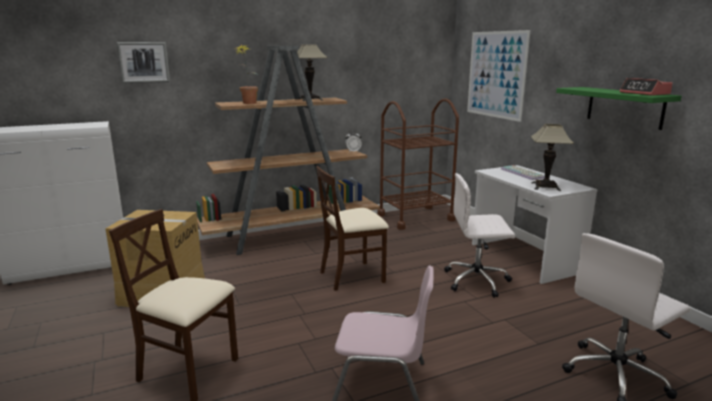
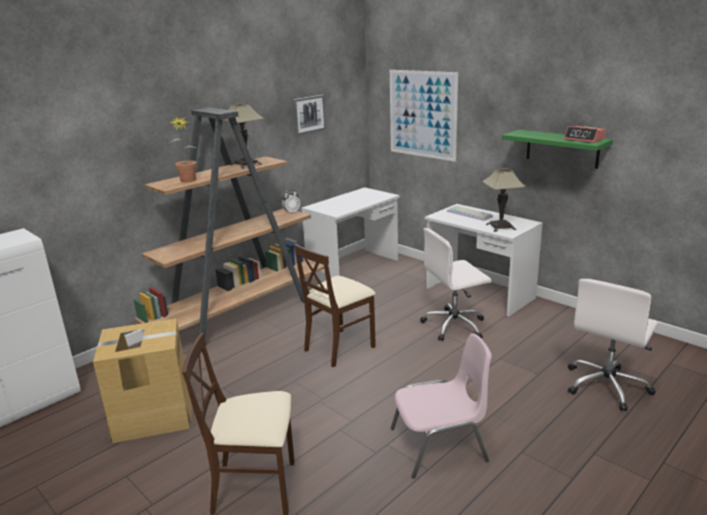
camera: 20 degrees left, 5 degrees up
picture [116,42,170,83] -> picture moved to [293,95,326,135]
brown cart [377,98,459,230] -> white desk [301,187,400,282]

